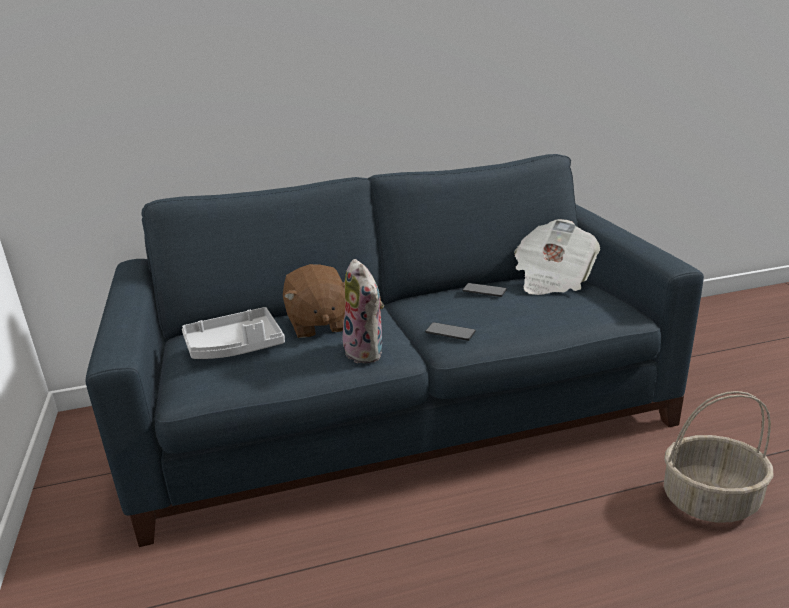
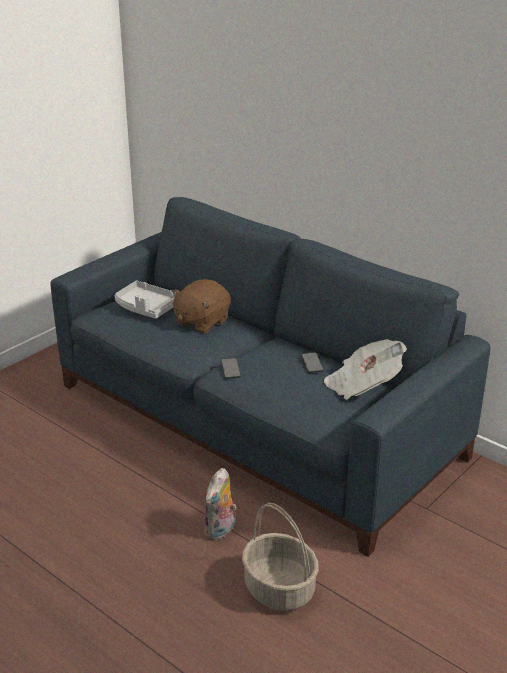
camera: 55 degrees right, 5 degrees up
plush toy [342,259,384,363] -> plush toy moved to [204,468,237,540]

